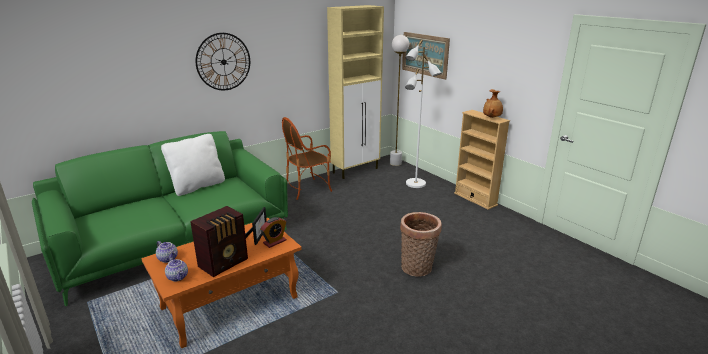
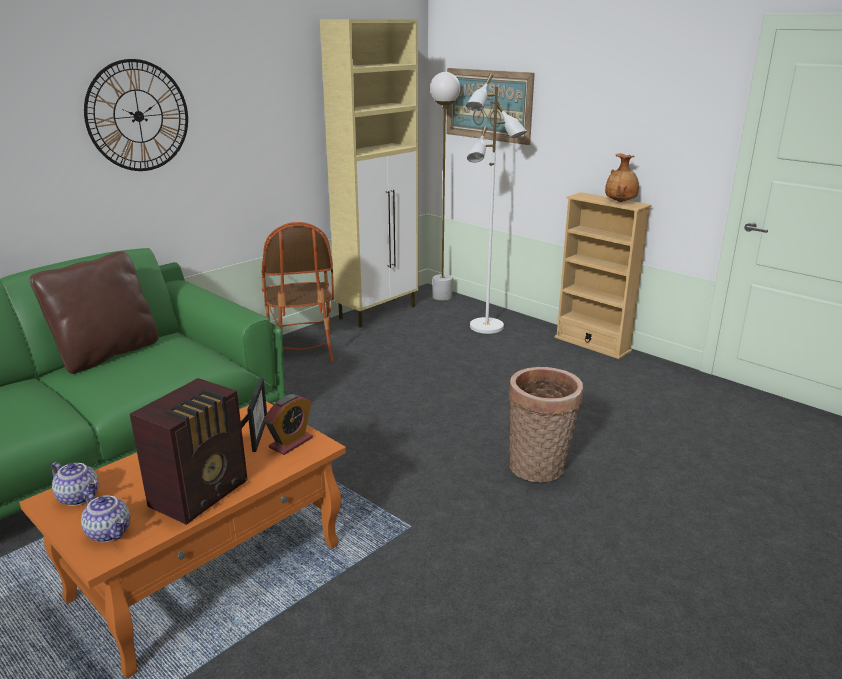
camera: 10 degrees left, 0 degrees up
white pillow [161,134,225,196] -> brown pillow [29,252,159,374]
armchair [282,117,332,200] -> armchair turned 60 degrees counterclockwise [262,222,334,361]

